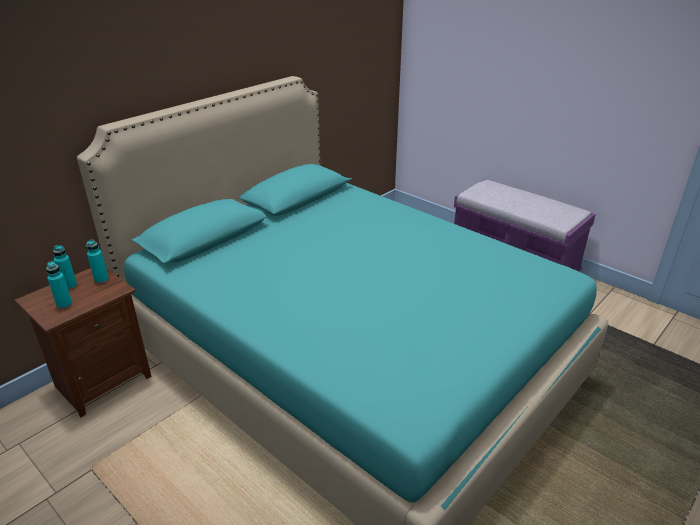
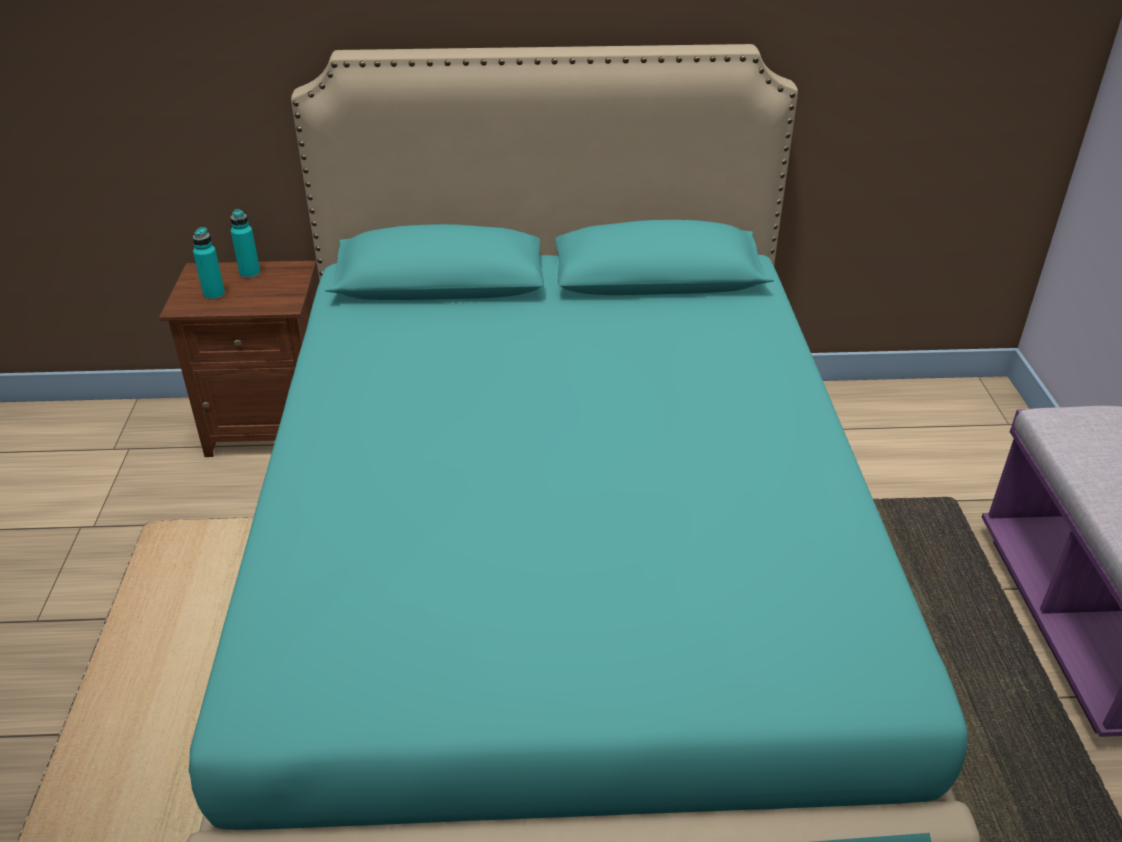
camera: 45 degrees right, 5 degrees up
turquoise bottle [86,239,109,284] -> none

